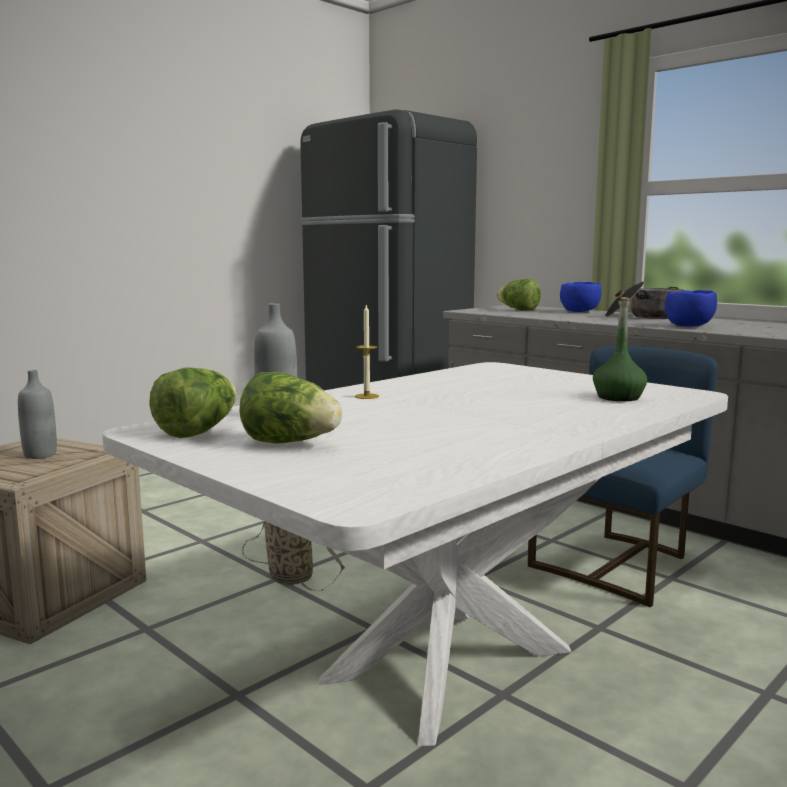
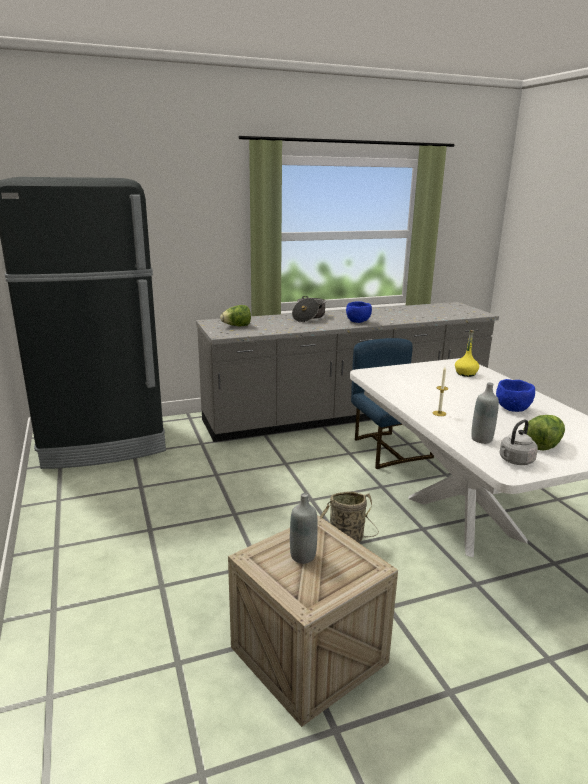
camera: 65 degrees left, 10 degrees up
lettuce [149,368,237,438] -> grey kettle [499,420,538,465]
blue bowl [560,282,601,312] -> blue bowl moved to [496,379,535,412]
green bottle [593,297,647,401] -> yellow bottle [455,330,479,377]

